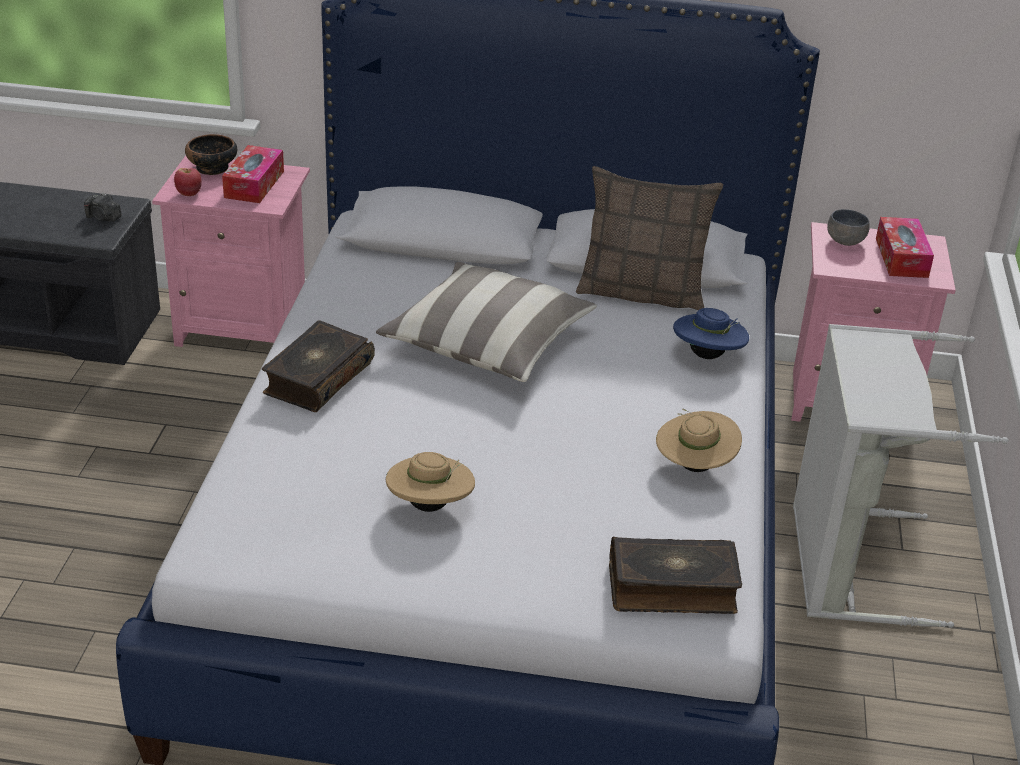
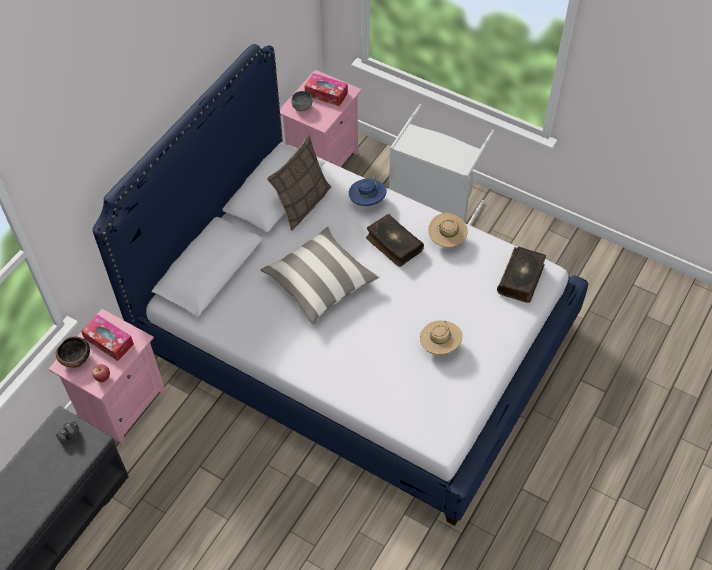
camera: 65 degrees left, 20 degrees up
book [262,321,375,412] -> book moved to [366,214,424,267]

